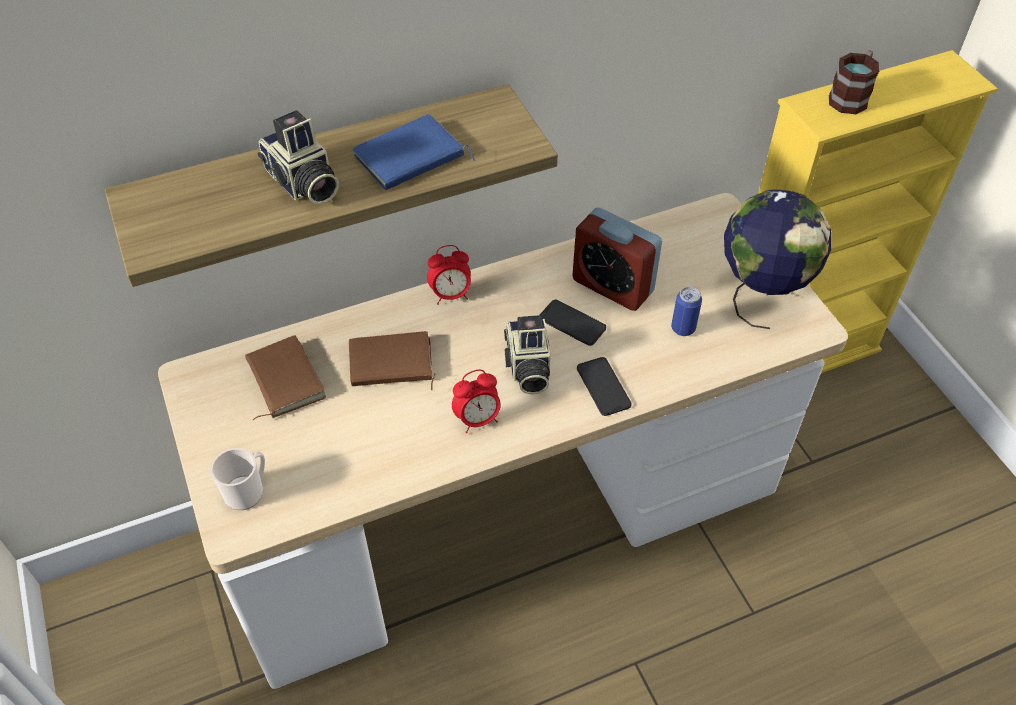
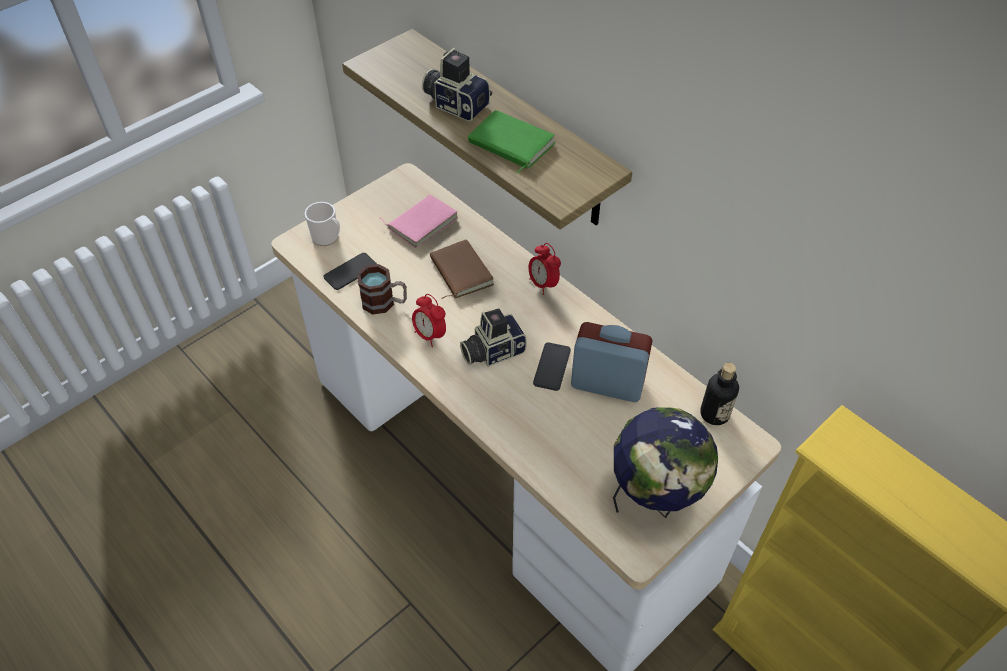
camera: 70 degrees right, 0 degrees up
brown book [245,335,326,420] -> pink book [380,195,458,248]
camera [257,110,339,204] -> camera turned 90 degrees clockwise [422,48,492,121]
blue book [353,114,475,190] -> green book [468,110,556,173]
alarm clock [573,208,662,311] -> alarm clock turned 90 degrees clockwise [571,322,652,402]
phone [577,357,632,416] -> phone moved to [324,253,377,290]
can [671,286,702,336] -> none
mug [829,50,879,114] -> mug moved to [357,264,407,314]
none -> bottle [700,363,739,425]

